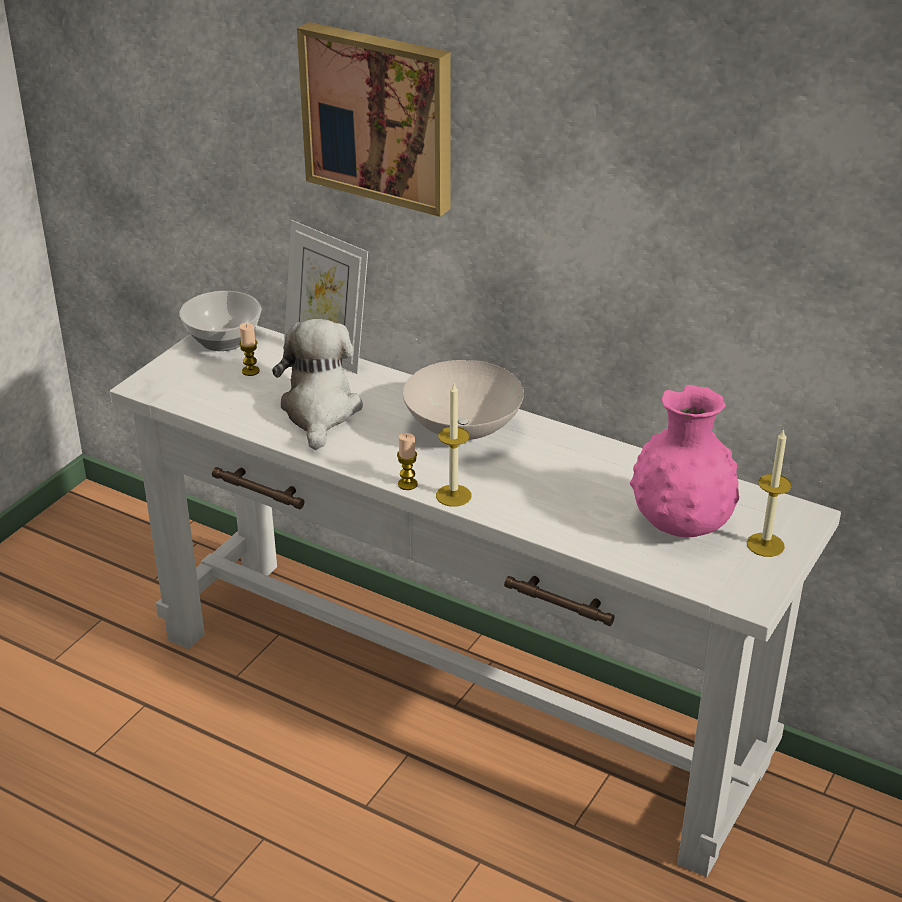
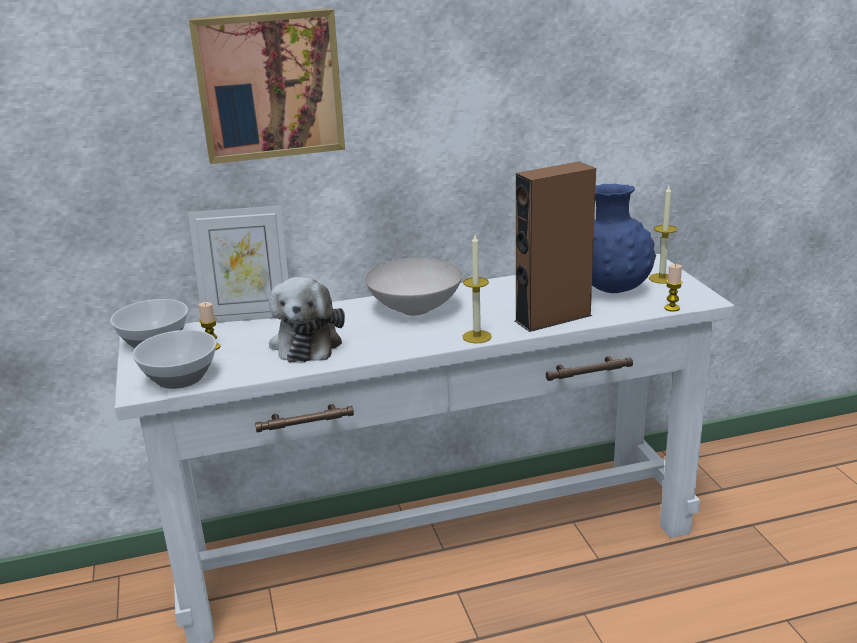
camera: 45 degrees left, 10 degrees down
plush toy [272,319,363,450] -> plush toy turned 135 degrees counterclockwise [269,277,345,362]
candle [397,433,418,490] -> candle moved to [664,264,682,312]
pink vase [630,385,739,537] -> blue vase [592,184,656,293]
none -> bowl [133,330,217,389]
none -> brown speaker [515,162,596,332]

